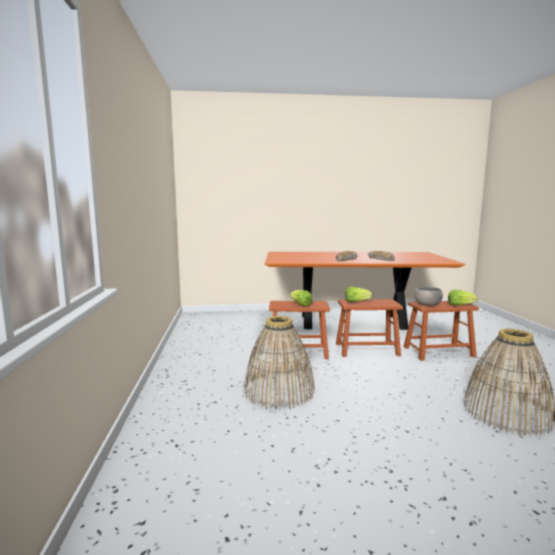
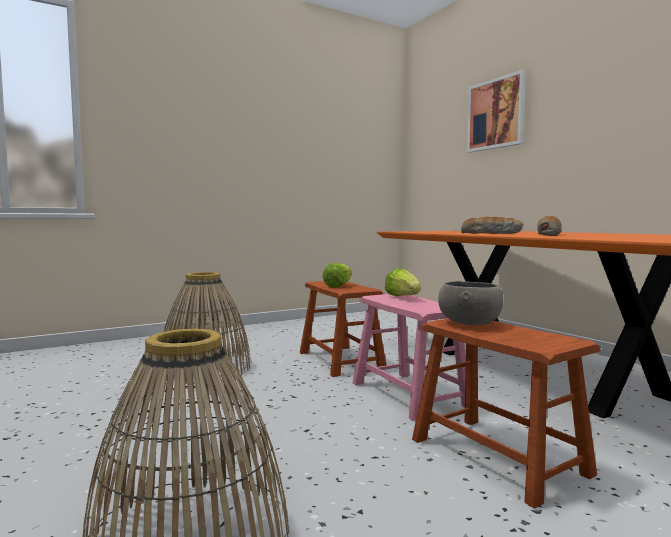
camera: 65 degrees right, 5 degrees down
brown stool [336,299,403,357] -> pink stool [352,294,466,421]
lettuce [448,290,478,306] -> none
none -> picture [467,70,526,153]

